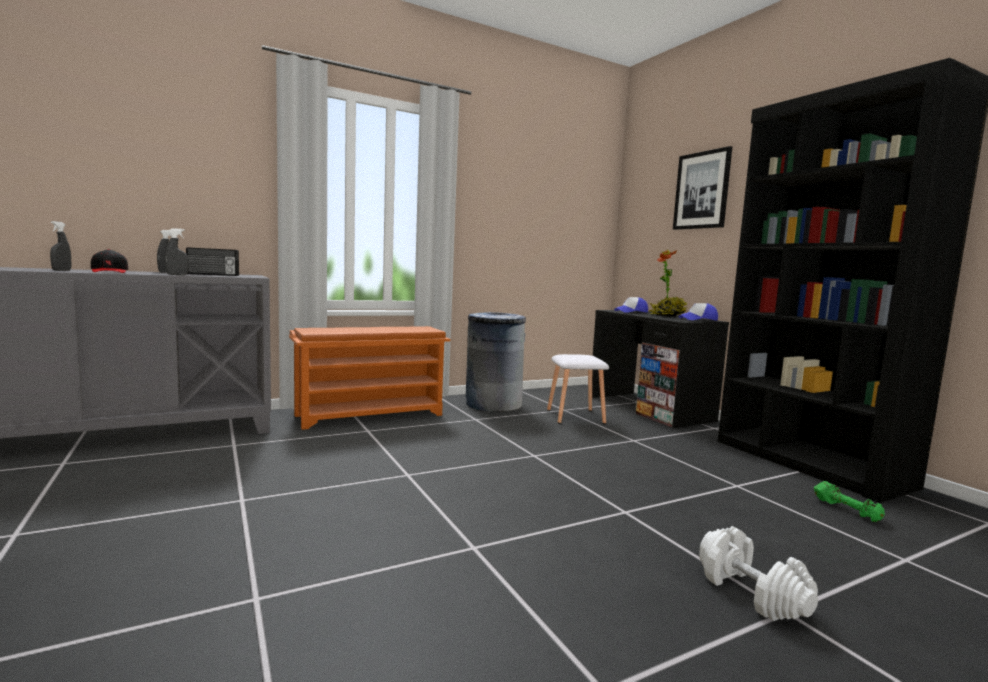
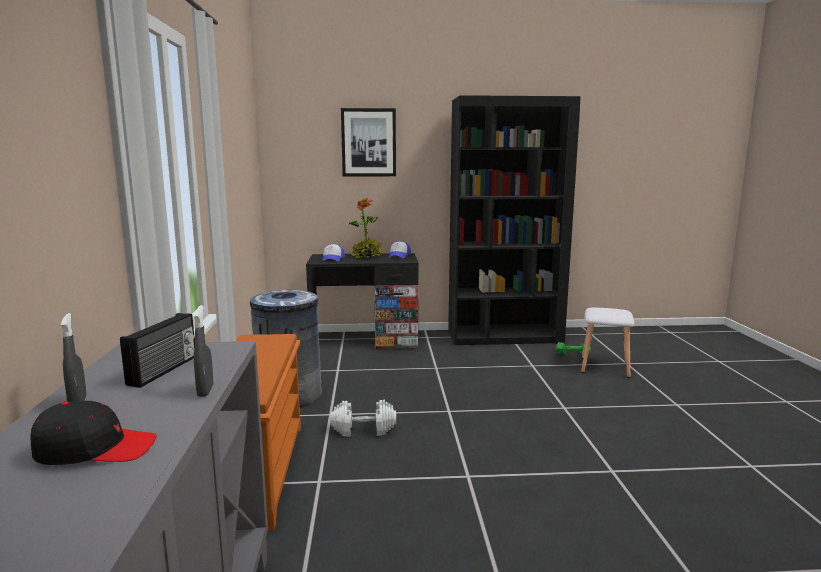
camera: 65 degrees left, 5 degrees up
grey spray bottle [50,221,71,271] -> none
white stool [547,354,609,424] -> white stool moved to [581,307,634,378]
white dumbbell [699,526,818,621] -> white dumbbell moved to [330,400,396,437]

